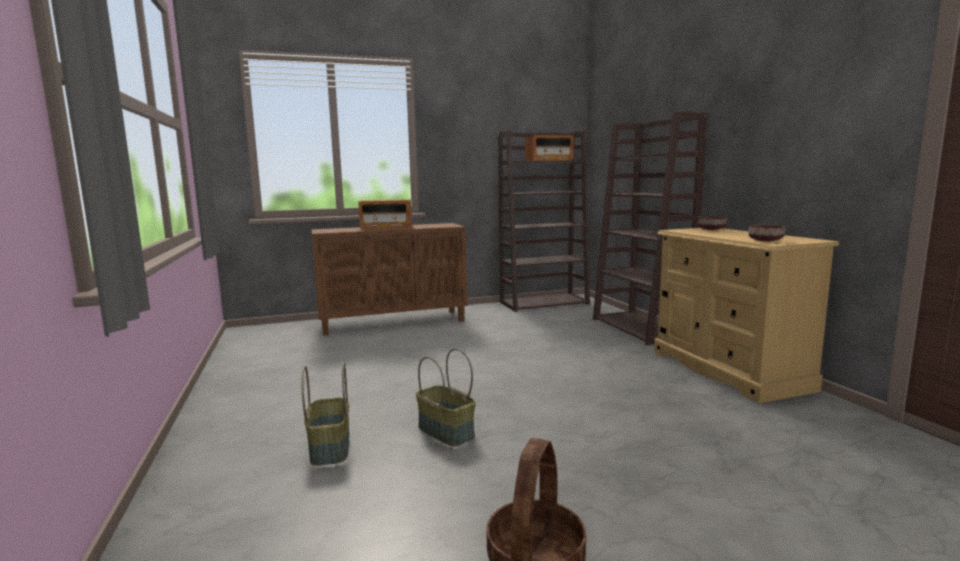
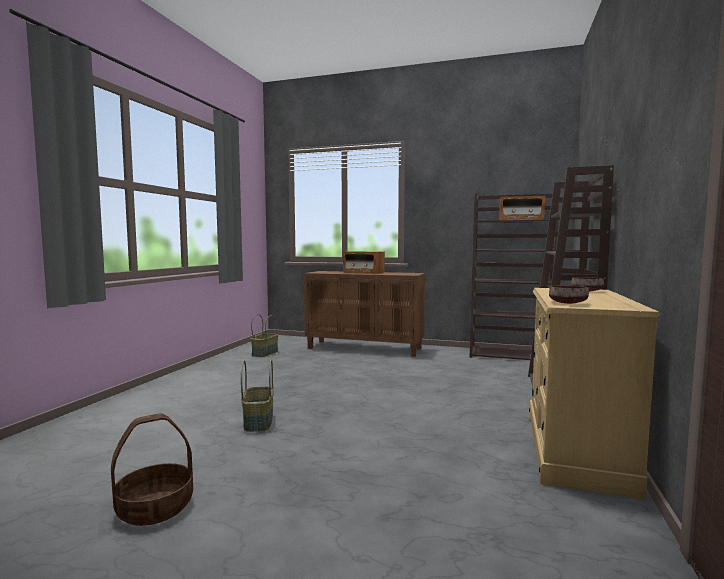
camera: 35 degrees right, 5 degrees down
basket [301,362,349,466] -> basket moved to [251,314,278,357]

